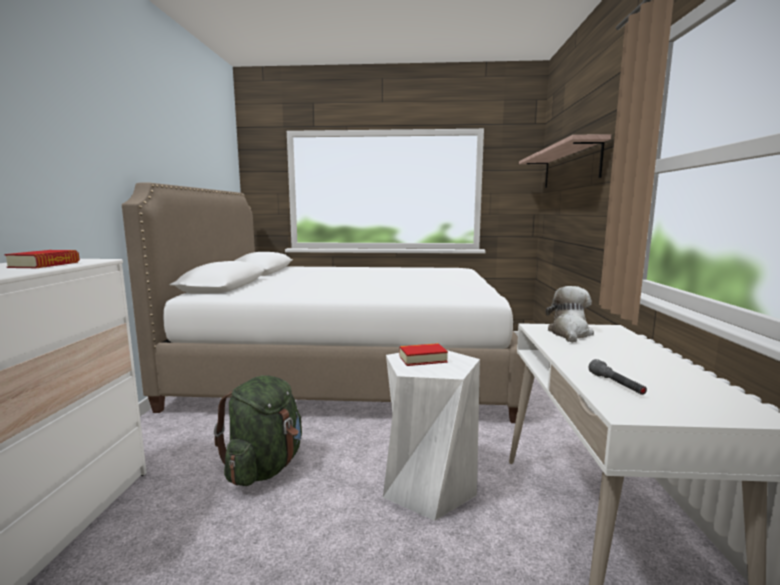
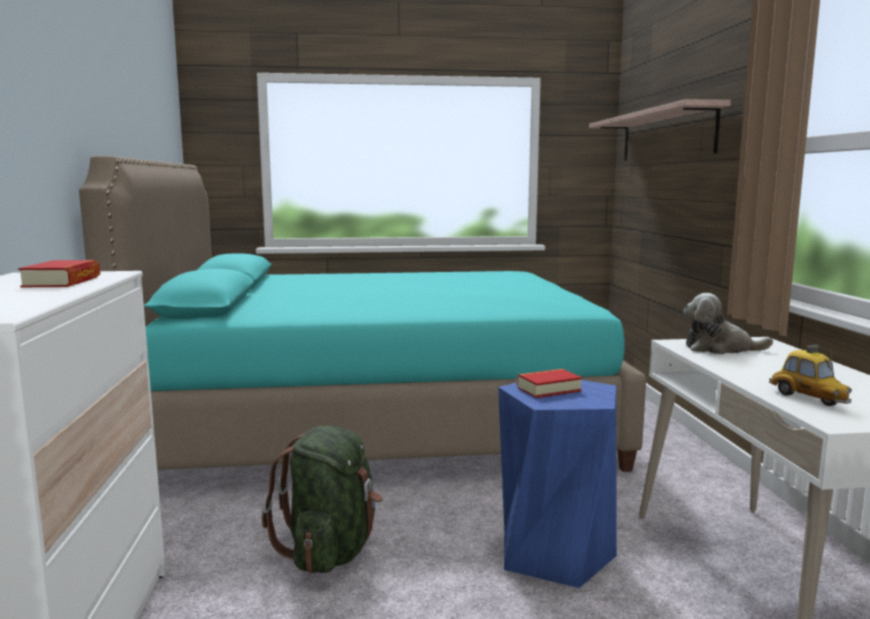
camera: 10 degrees left, 0 degrees up
white bed [122,182,525,423] -> turquoise bed [79,156,646,472]
white stool [383,350,480,521] -> blue stool [498,380,617,588]
plush toy [546,286,594,343] -> plush toy turned 90 degrees counterclockwise [683,293,773,354]
grey flashlight [589,359,647,395] -> toy car [769,345,852,406]

